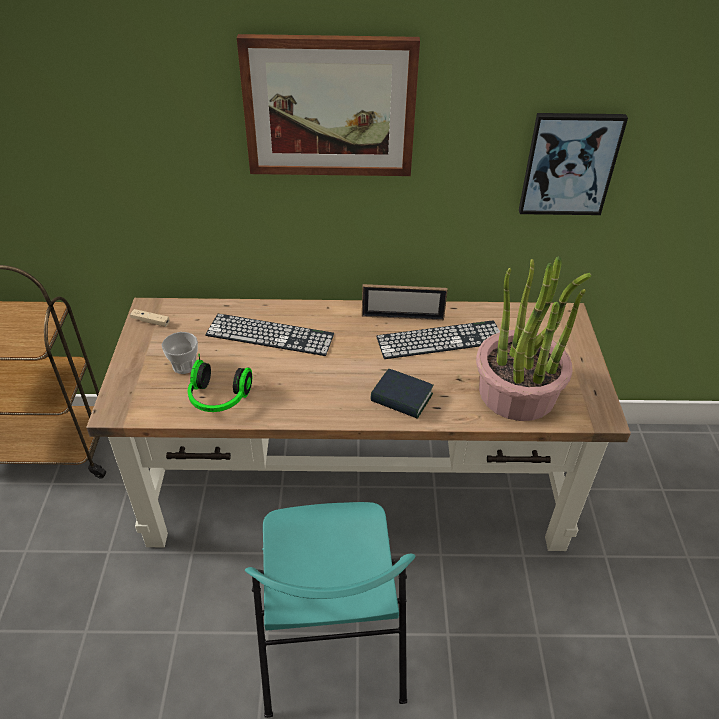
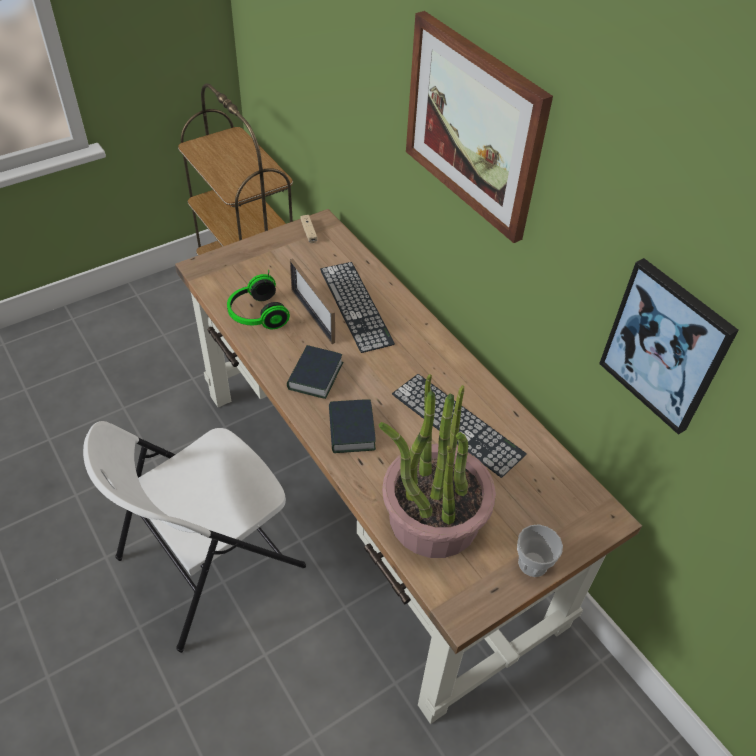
camera: 55 degrees right, 5 degrees up
cup [162,332,198,374] -> cup moved to [517,524,563,577]
turquoise chair [245,502,415,718] -> white chair [83,421,306,653]
picture frame [362,284,448,320] -> picture frame moved to [290,259,335,344]
none -> book [287,345,344,399]

